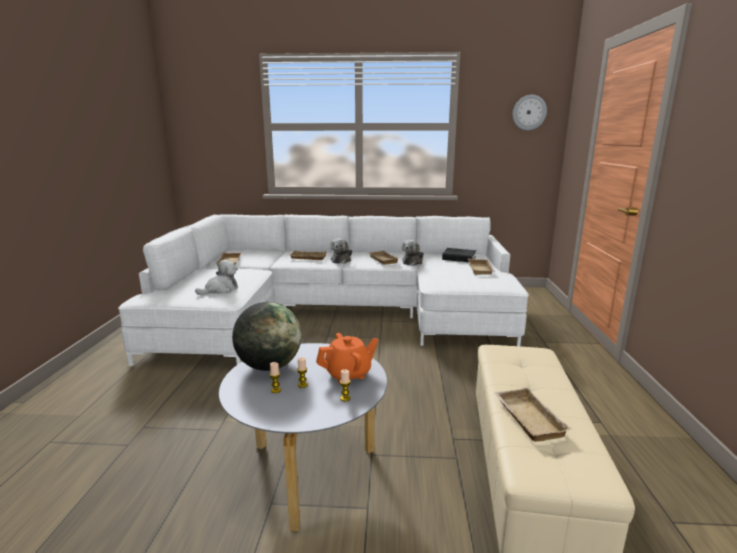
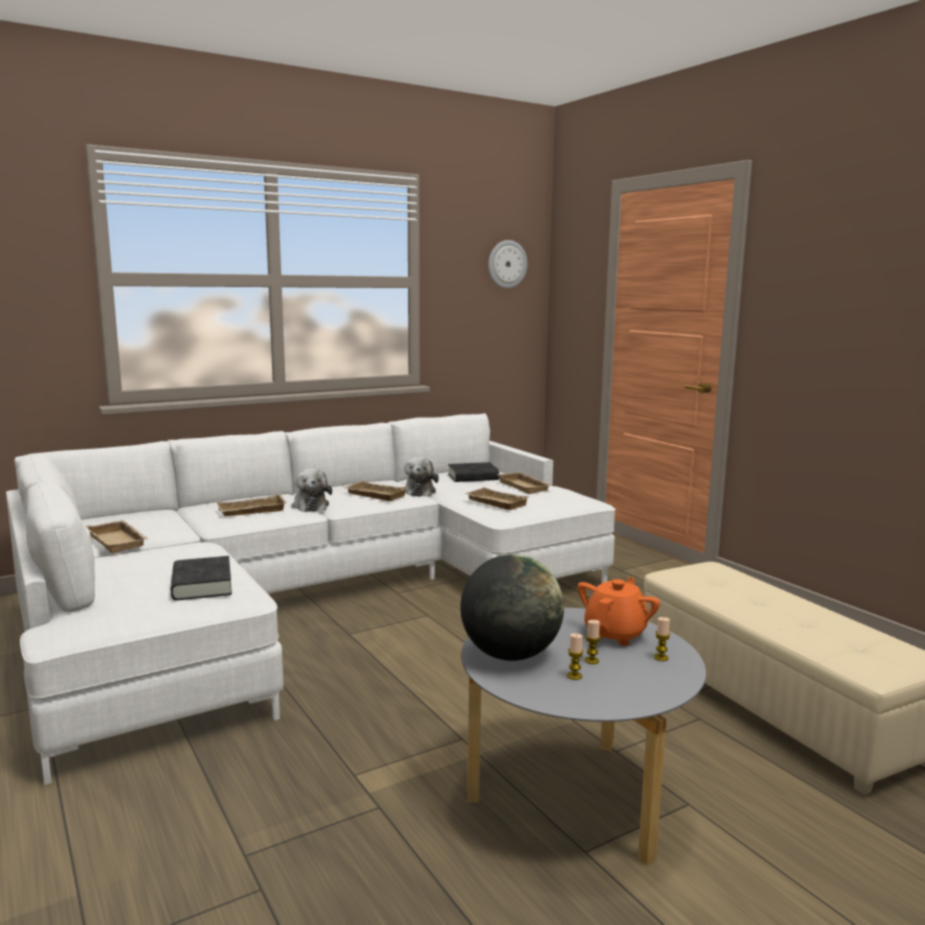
camera: 35 degrees left, 5 degrees down
plush toy [195,260,238,295] -> black book [171,556,232,601]
beige tray [494,388,571,442] -> beige tray moved to [464,487,530,510]

